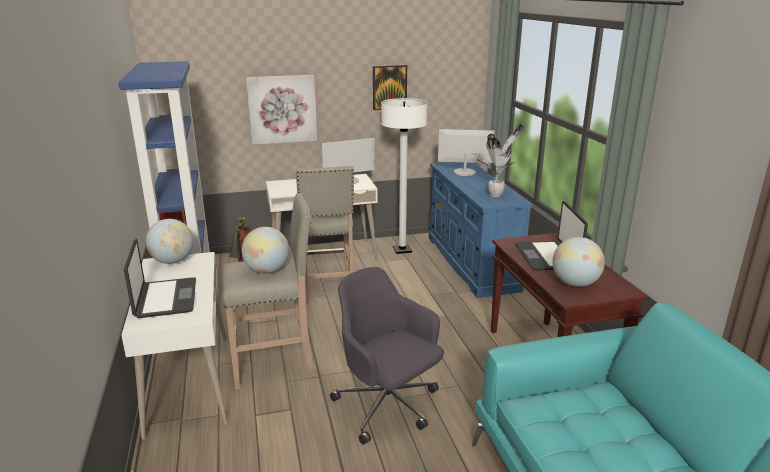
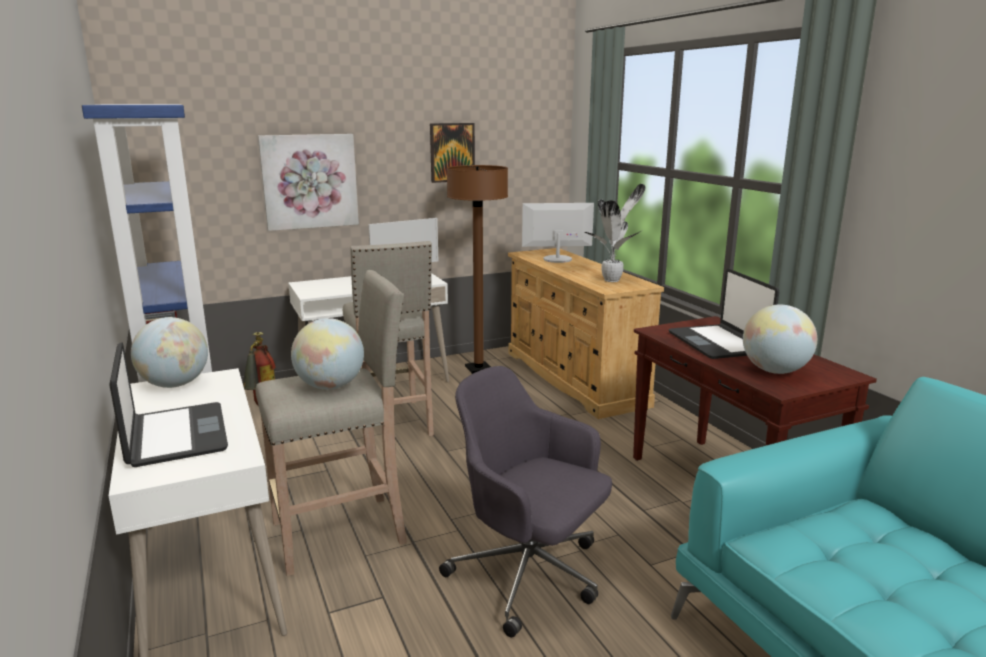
camera: 10 degrees left, 5 degrees down
white floor lamp [381,98,427,254] -> brown floor lamp [447,165,508,374]
blue dresser [429,162,533,298] -> beige dresser [508,248,664,419]

